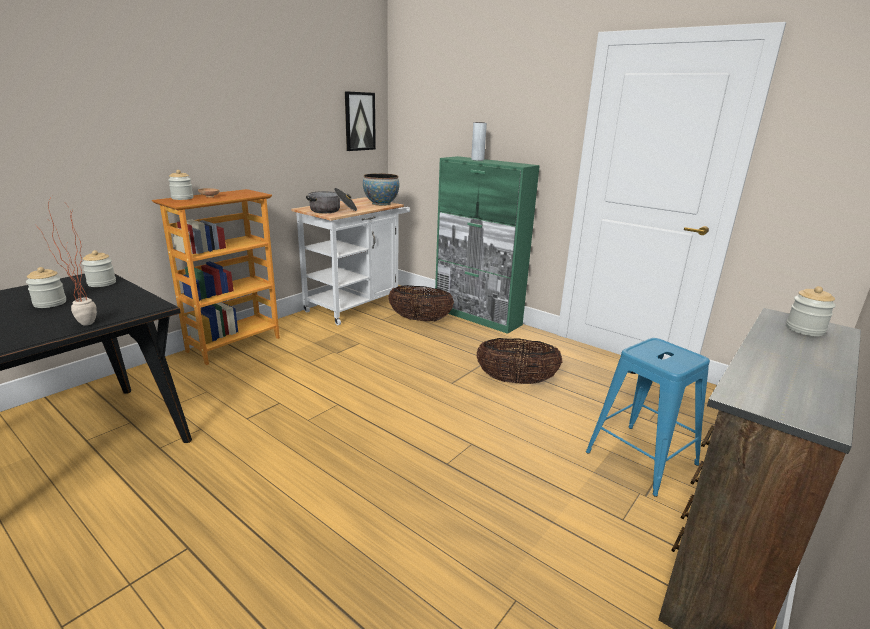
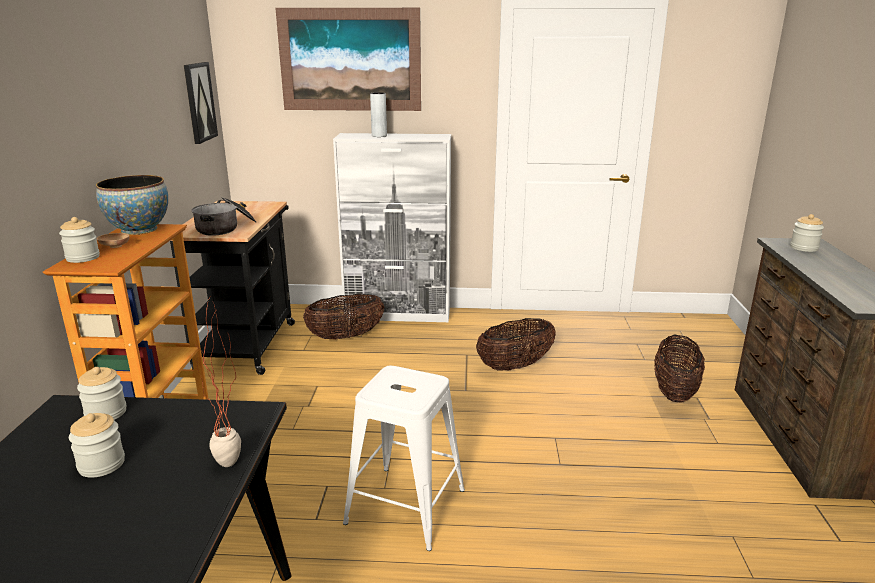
camera: 35 degrees left, 0 degrees up
white cart [291,197,410,325] -> black cart [170,201,295,375]
bowl [363,173,399,206] -> bowl moved to [96,175,168,235]
green cabinet [435,156,540,334] -> white cabinet [333,133,451,322]
blue stool [586,338,710,497] -> basket [654,335,705,403]
none -> picture [275,8,421,111]
none -> white stool [343,366,465,551]

